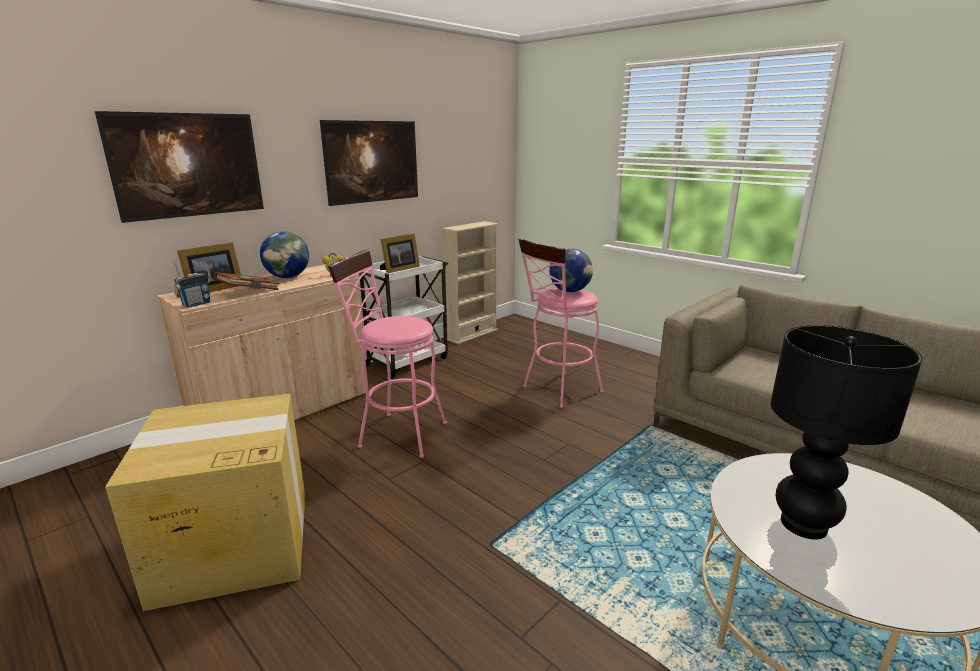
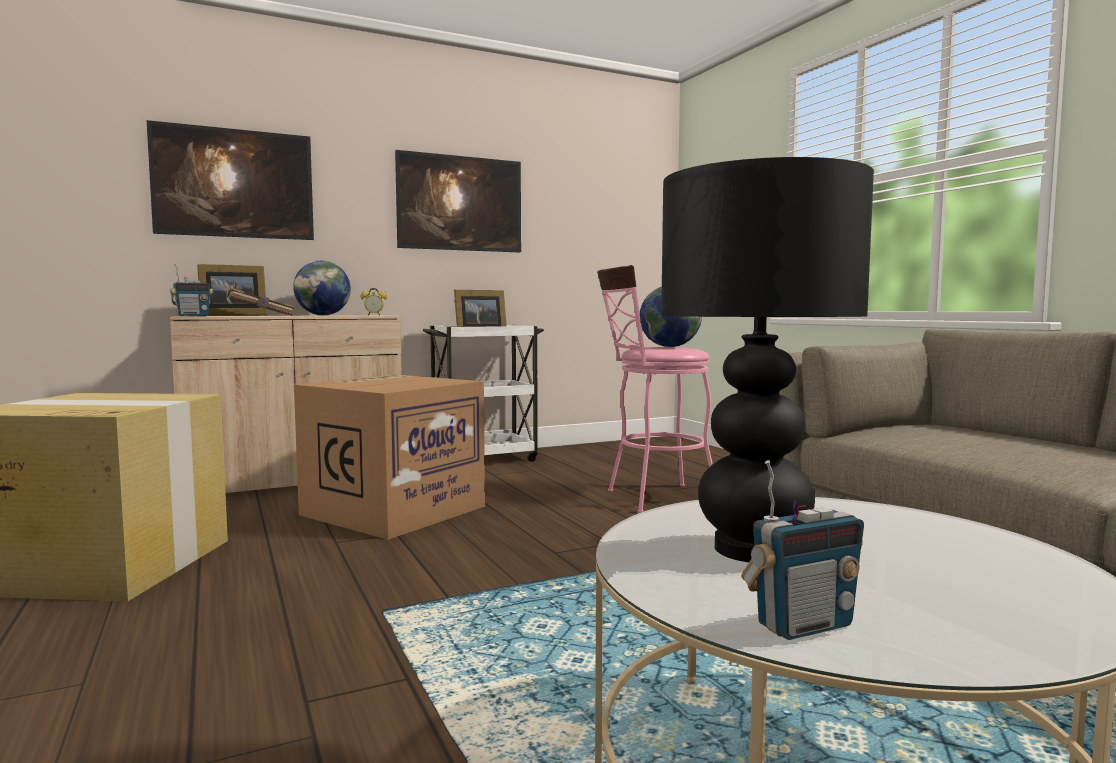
camera: 20 degrees right, 15 degrees down
pink stool [328,249,447,458] -> cardboard box [294,375,485,540]
beige bookcase [442,221,498,344] -> none
none -> radio [741,460,864,640]

